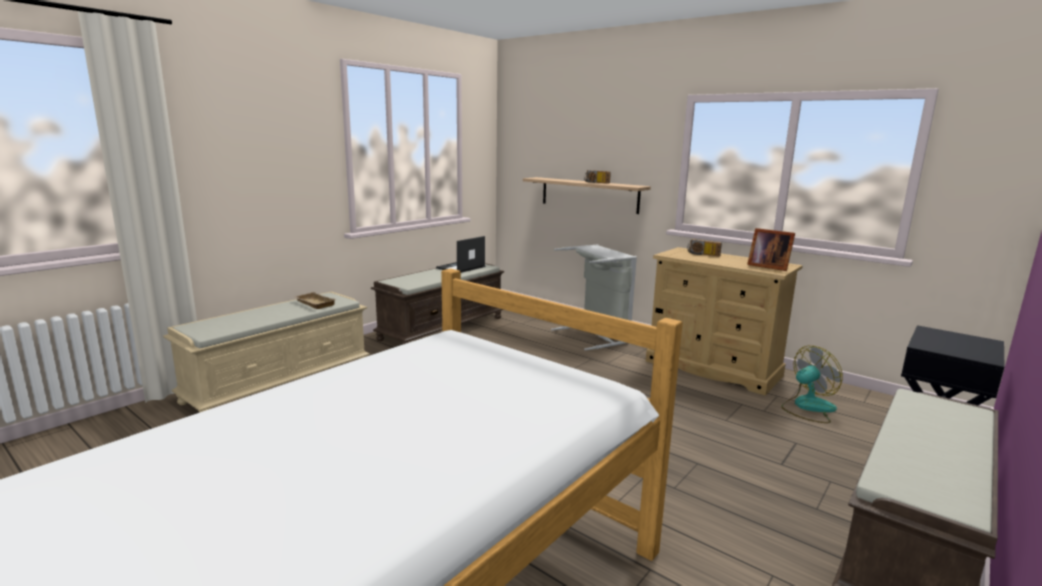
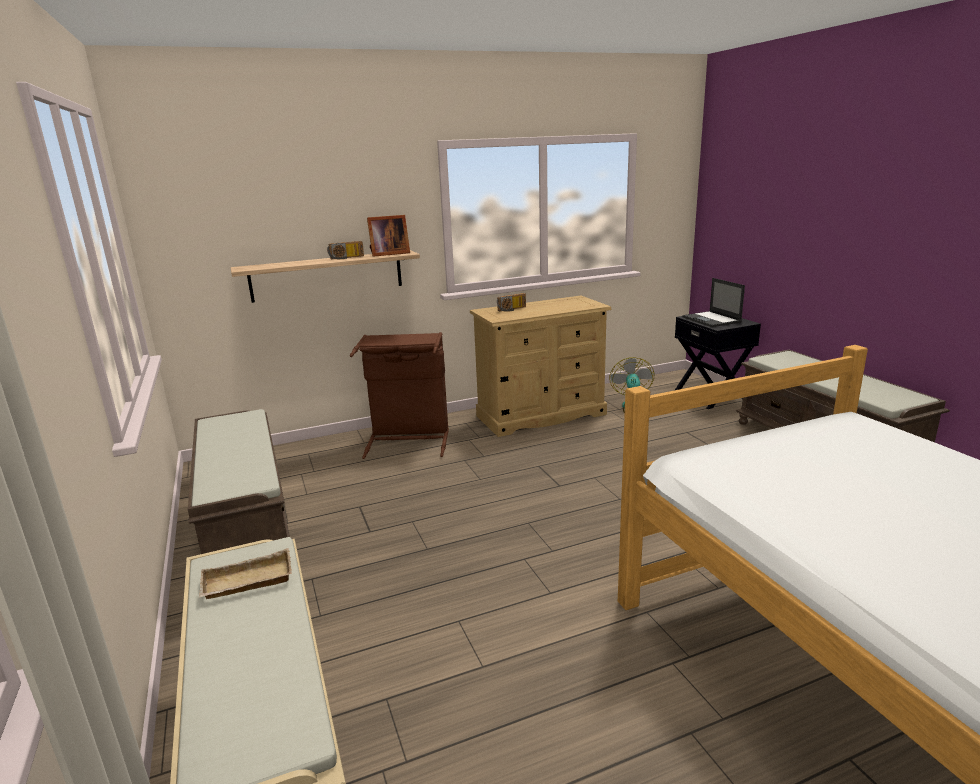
camera: 60 degrees left, 5 degrees up
laptop [436,236,485,273] -> laptop moved to [682,278,745,327]
grey laundry basket [551,244,637,351] -> brown laundry basket [350,332,449,459]
picture frame [747,228,795,271] -> picture frame moved to [367,215,410,257]

